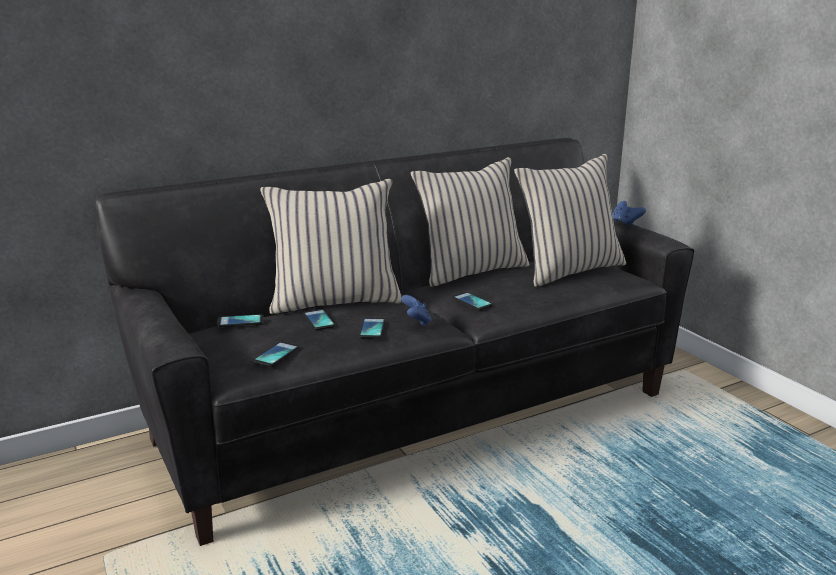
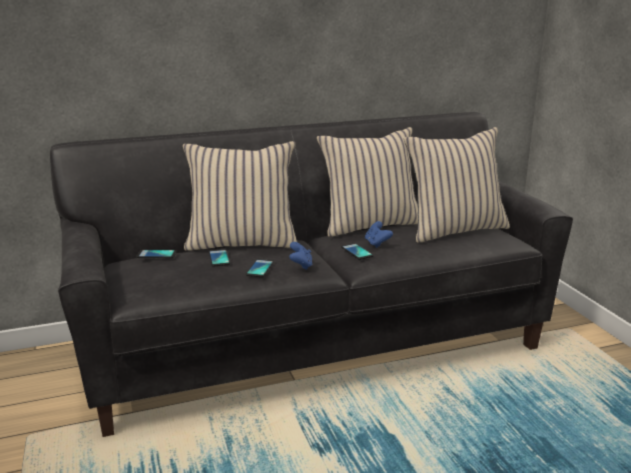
camera: 10 degrees right, 0 degrees up
phone [253,341,299,367] -> none
blue game controller [612,201,646,226] -> blue game controller moved to [365,221,393,248]

